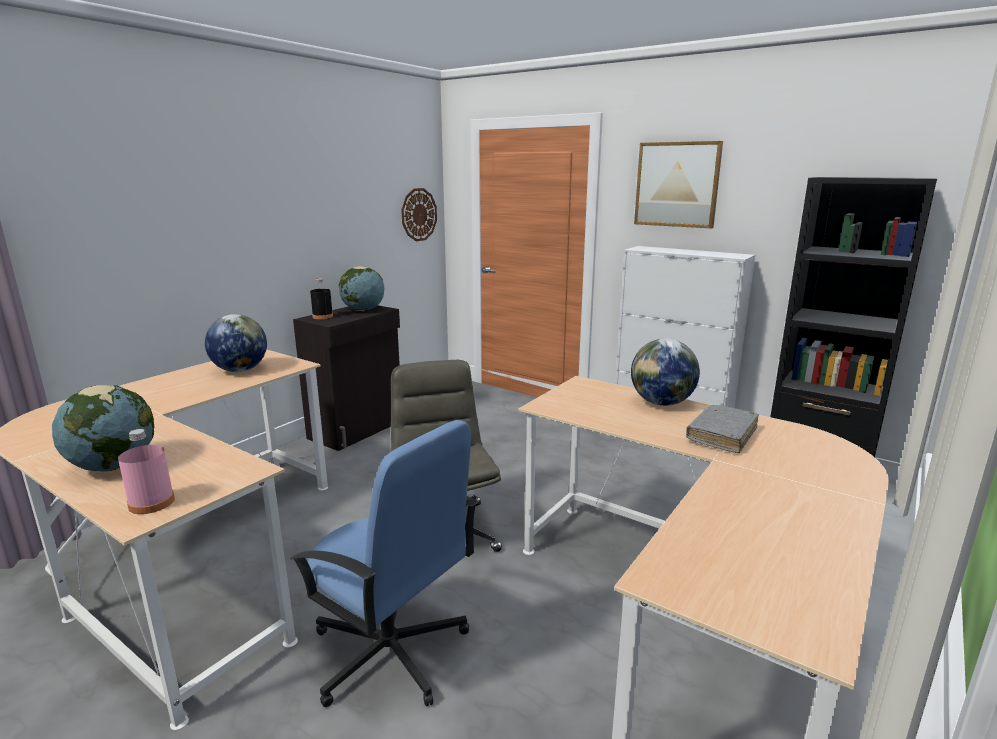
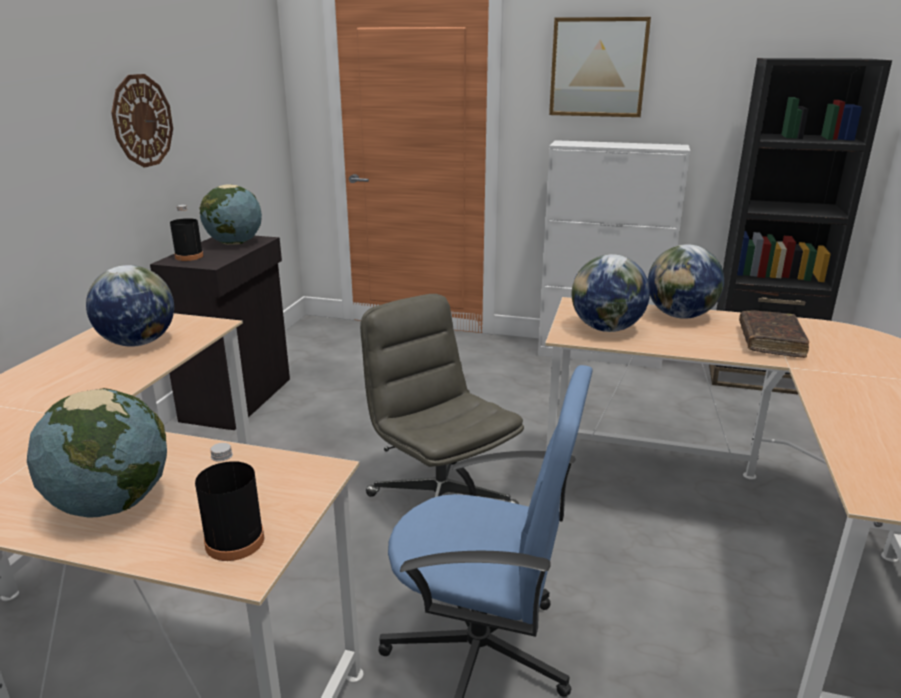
camera: 20 degrees left, 5 degrees up
pink bottle [118,429,175,514] -> black bottle [195,443,264,561]
wall clock [401,188,437,241] -> wall clock moved to [111,74,173,168]
grey book [686,405,759,453] -> brown book [739,310,809,358]
none -> globe [572,254,650,332]

